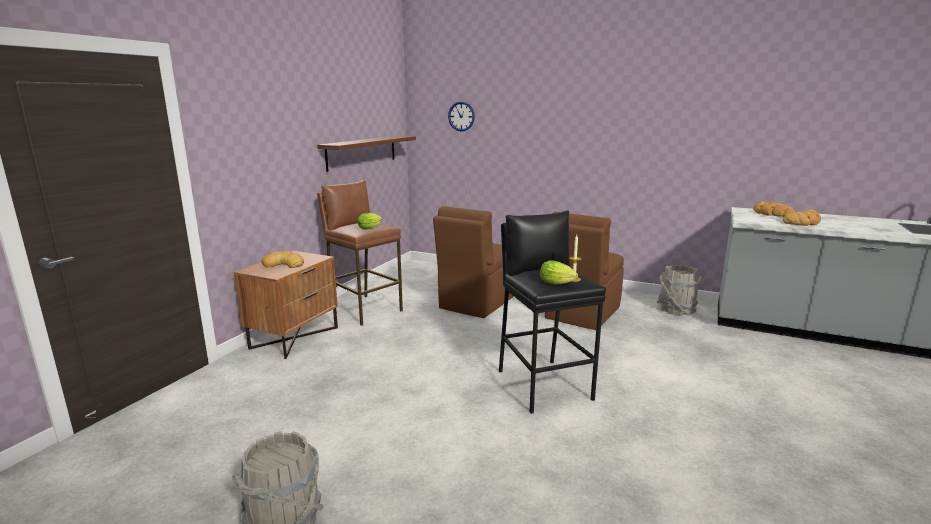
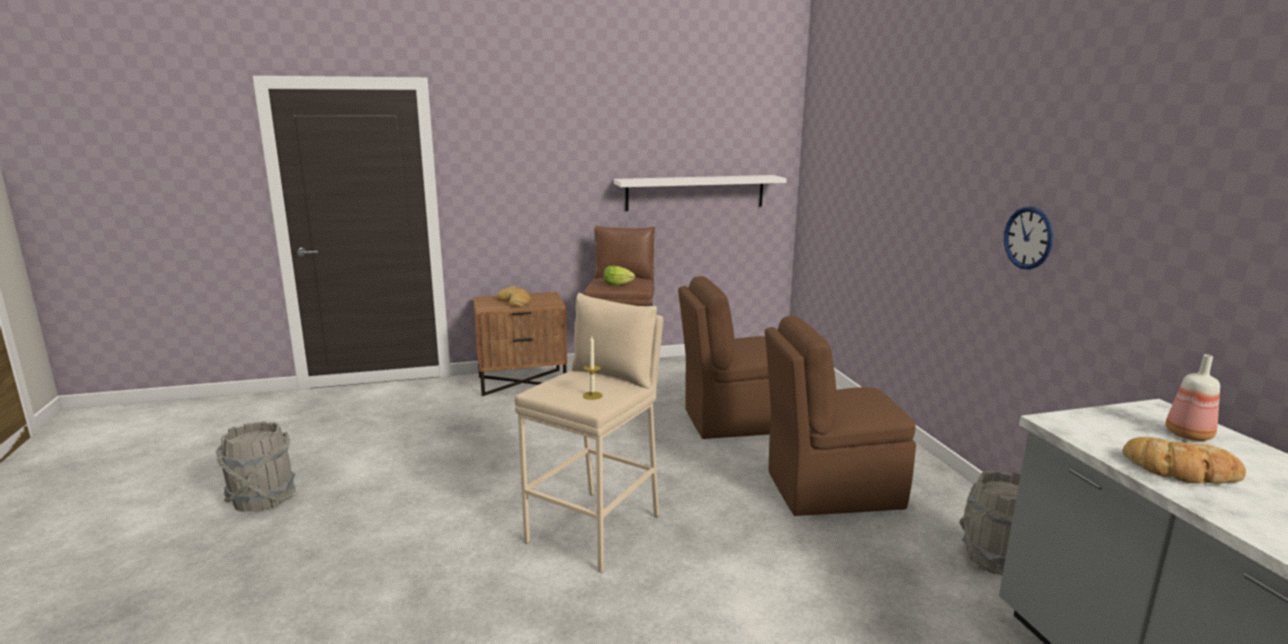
camera: 50 degrees right, 0 degrees up
brown shelf [318,136,416,172] -> white shelf [614,175,787,211]
wall clock [448,102,475,131] -> wall clock moved to [1004,207,1053,269]
black stool [499,210,606,414] -> beige stool [515,293,663,573]
lettuce [540,261,578,285] -> none
bread [753,202,795,217] -> bottle [1166,354,1220,441]

